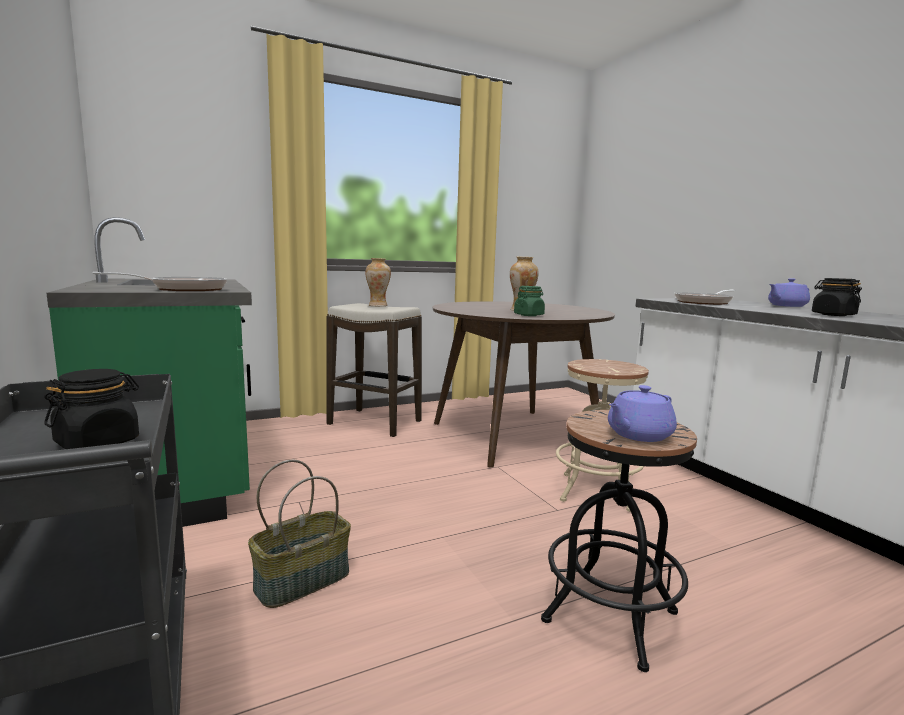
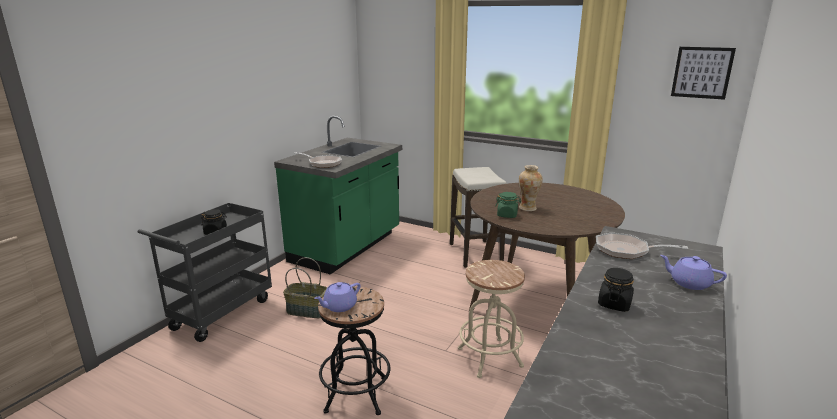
camera: 55 degrees right, 10 degrees up
vase [365,258,391,306] -> none
purple teapot [608,385,677,442] -> purple teapot turned 60 degrees counterclockwise [314,282,361,312]
none -> picture [671,47,736,100]

